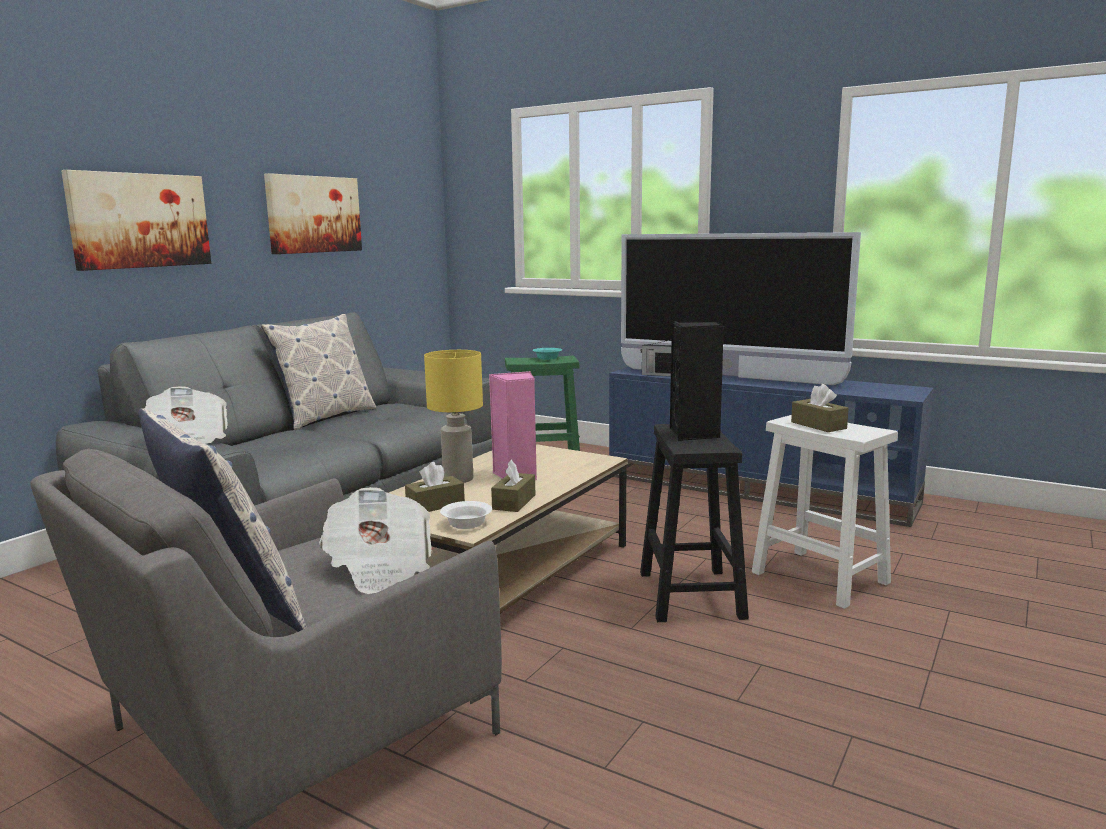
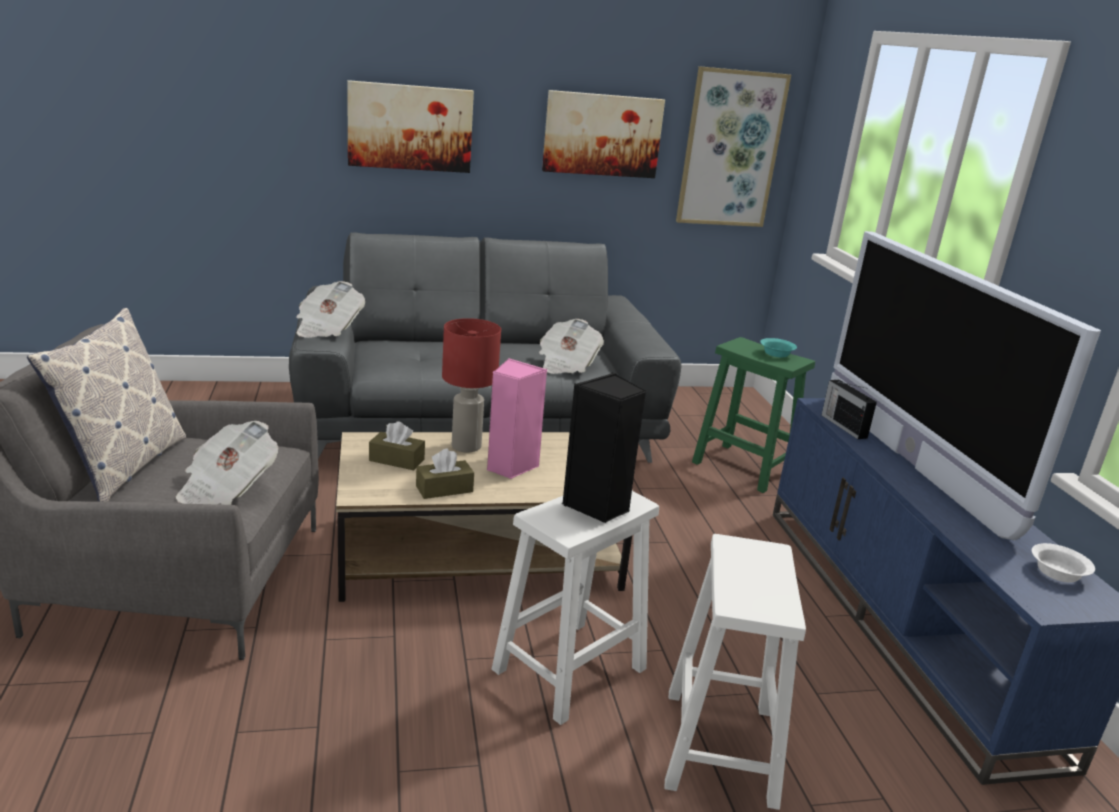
camera: 45 degrees right, 10 degrees up
pillow [261,314,376,430] -> none
yellow table lamp [424,350,483,483] -> red table lamp [442,318,501,452]
white bowl [440,501,492,529] -> white bowl moved to [1032,543,1095,582]
black stool [640,424,749,622] -> white stool [492,491,659,725]
brown tissue box [791,384,849,432] -> none
none -> newspaper [539,319,604,374]
none -> picture [676,66,791,227]

